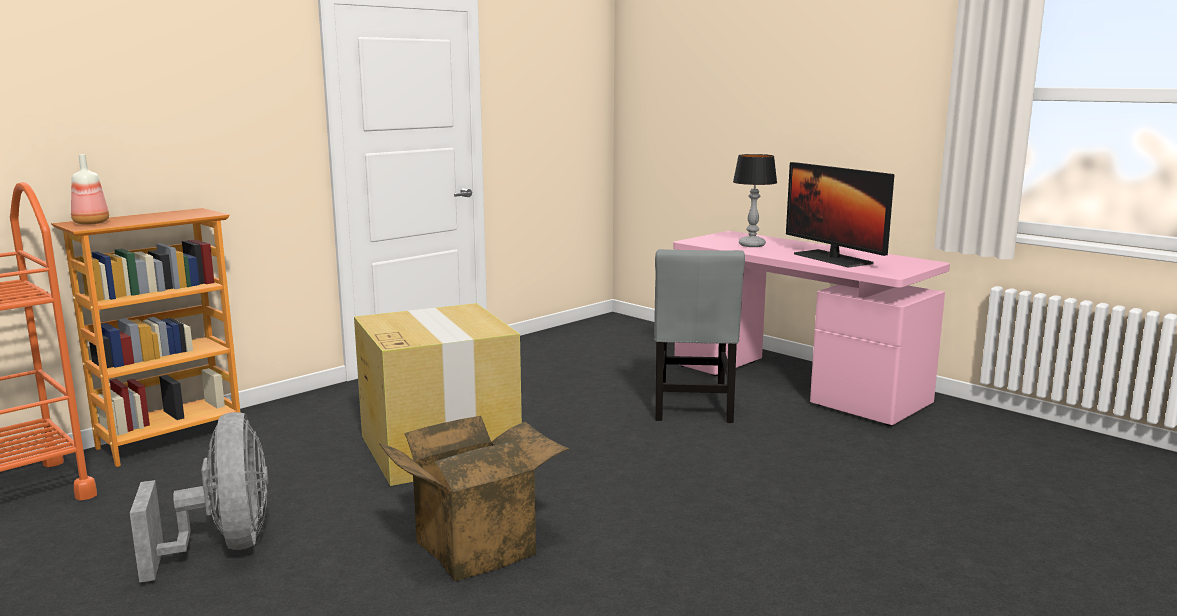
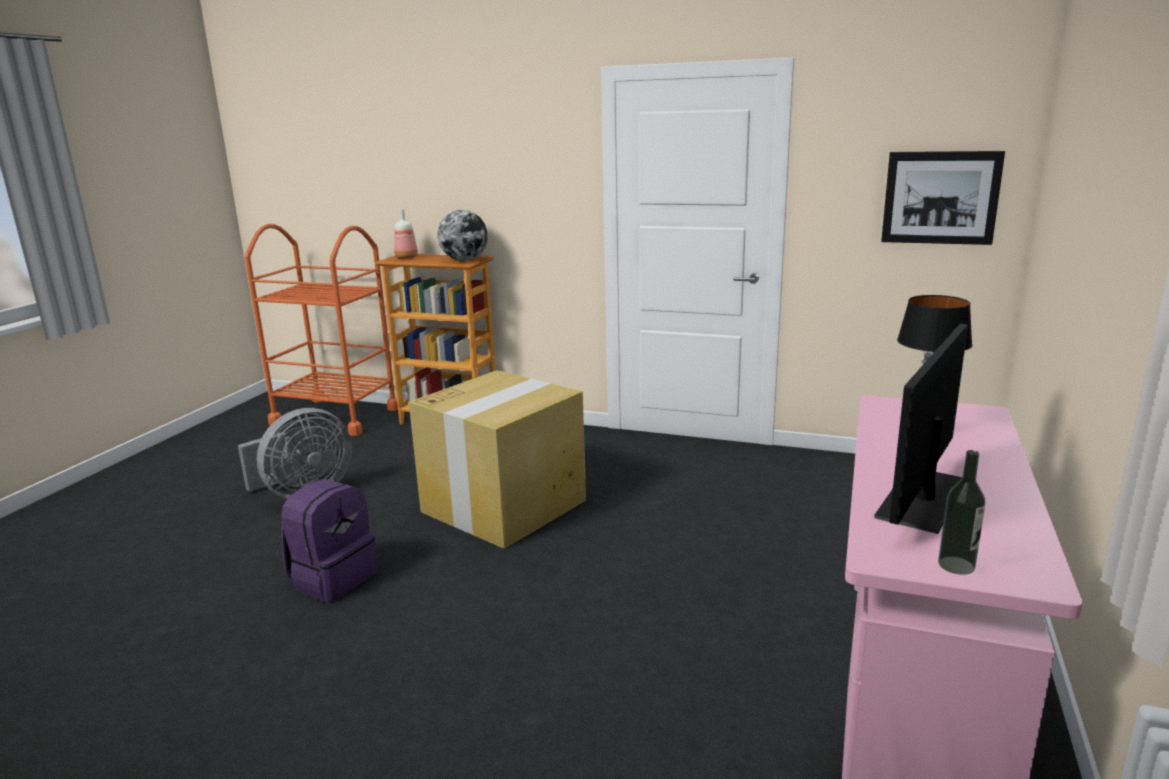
camera: 65 degrees right, 5 degrees up
cardboard box [379,416,569,581] -> purple backpack [281,479,377,602]
grey chair [654,249,745,423] -> none
none -> globe [438,210,488,261]
none -> picture [881,151,1005,245]
none -> bottle [938,450,985,575]

